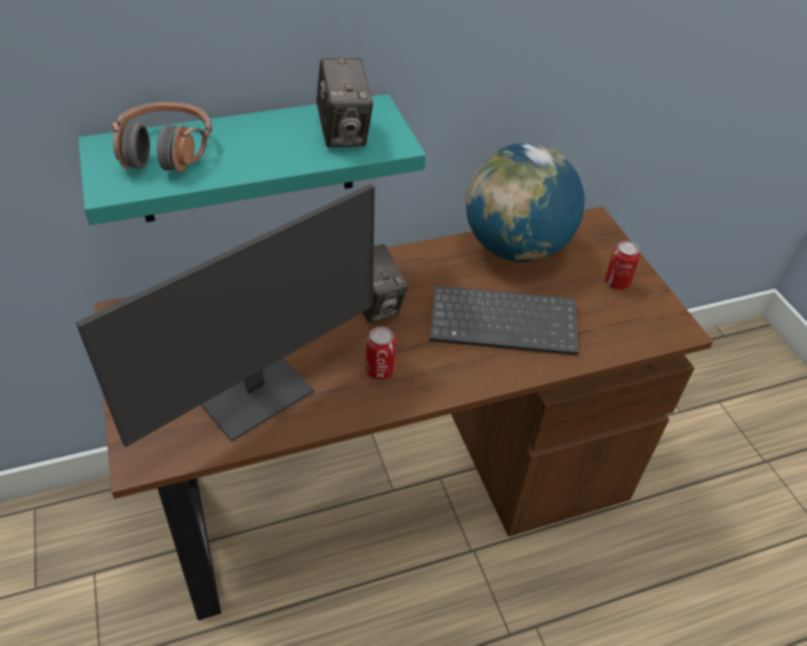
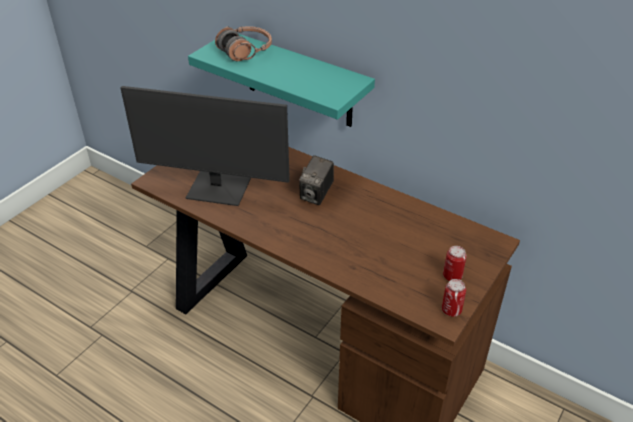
camera: 55 degrees right, 5 degrees down
camera [316,58,373,147] -> none
can [366,327,396,380] -> can moved to [442,279,466,317]
keyboard [429,285,578,355] -> none
globe [466,143,585,262] -> none

